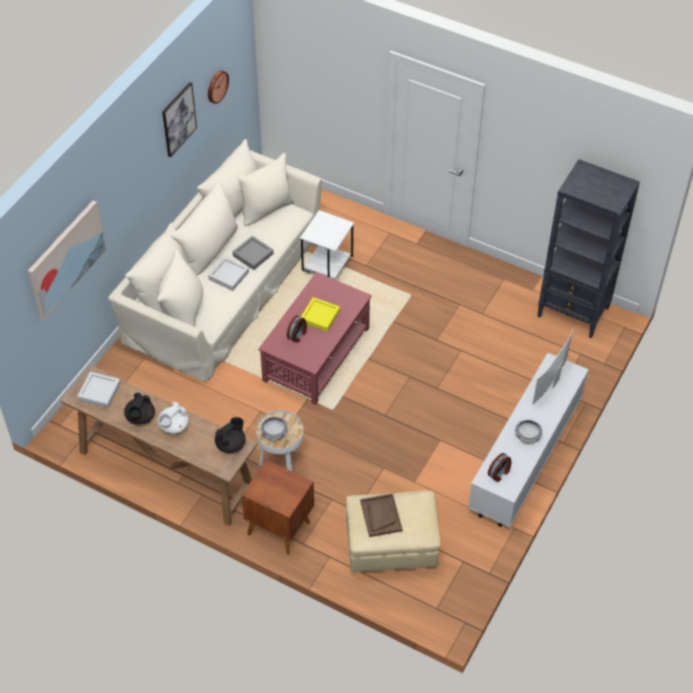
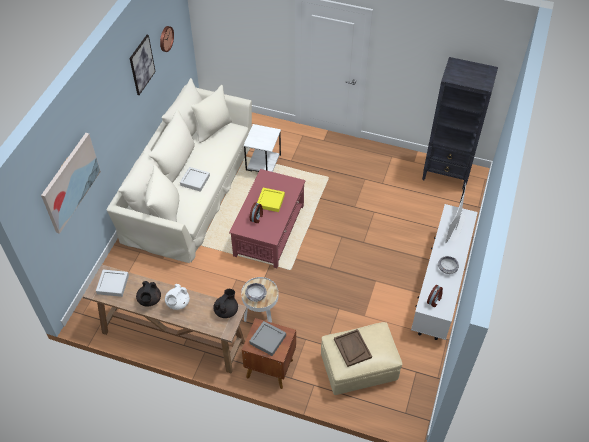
camera: 10 degrees left, 0 degrees up
grey tray [233,236,274,270] -> grey tray moved to [249,321,286,356]

